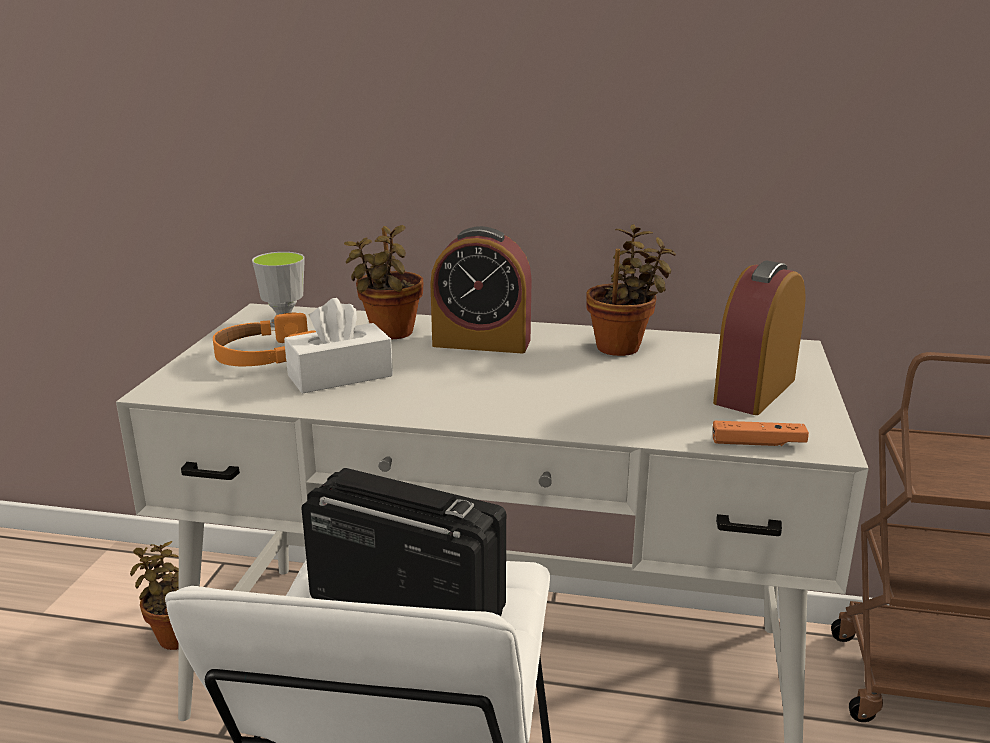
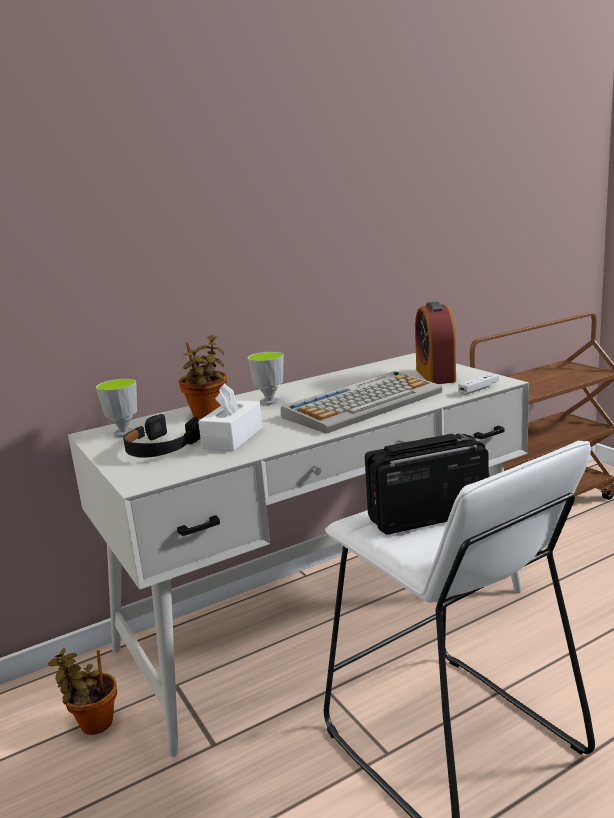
camera: 40 degrees left, 5 degrees down
orange headphones [213,312,316,366] -> black headphones [123,414,201,458]
alarm clock [430,226,532,353] -> cup [248,352,284,405]
potted plant [586,224,676,356] -> none
orange game controller [713,421,809,446] -> white game controller [458,374,499,395]
none -> keyboard [281,371,442,433]

